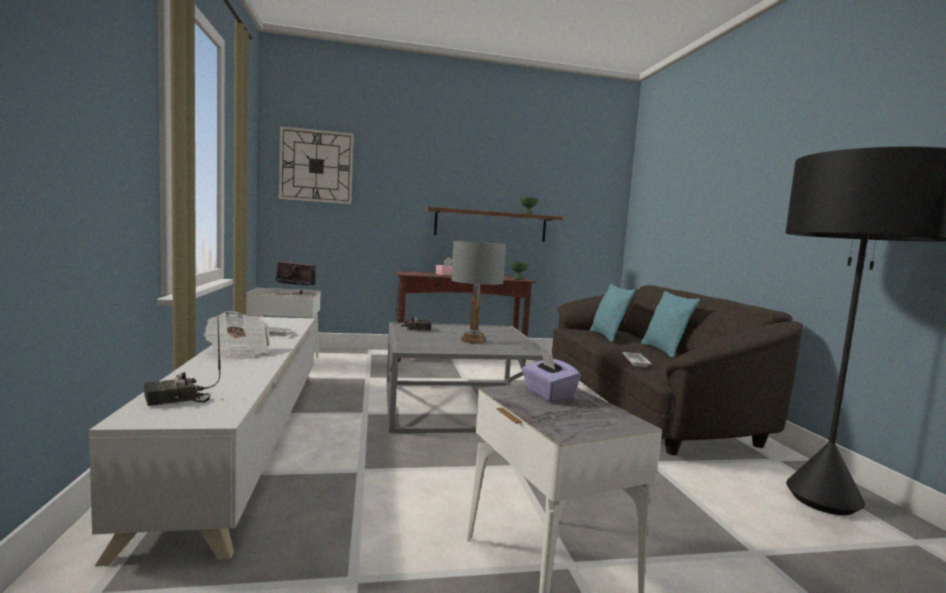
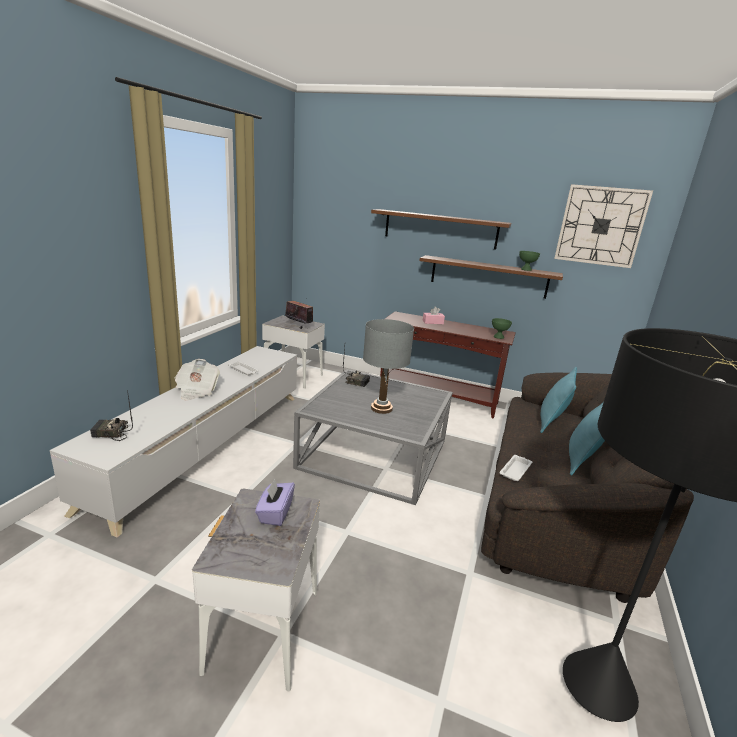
camera: 30 degrees right, 15 degrees up
wall clock [279,126,354,204] -> wall clock moved to [554,184,653,268]
none -> shelf [371,209,511,250]

